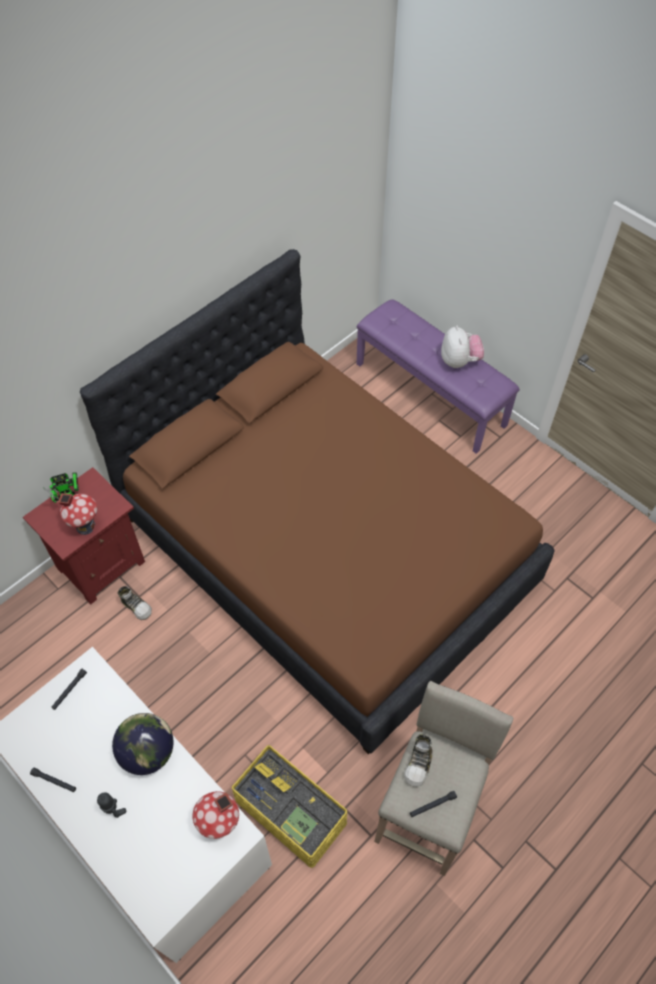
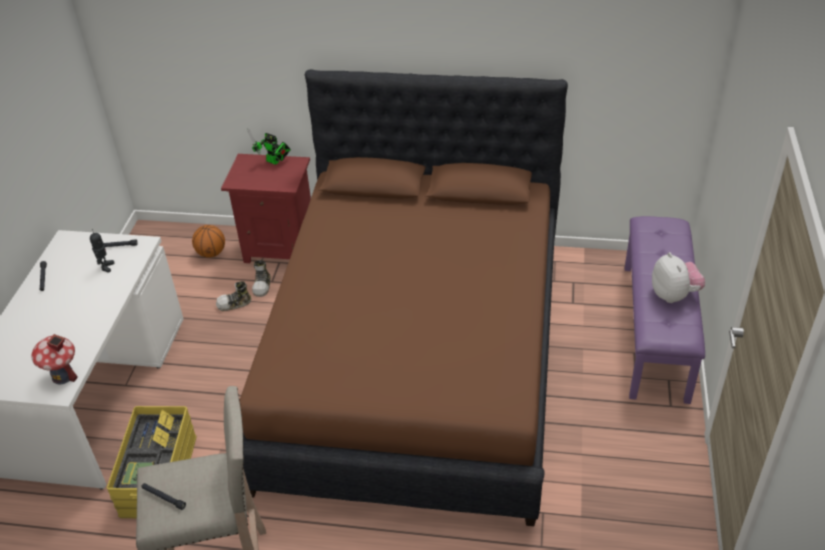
camera: 55 degrees right, 15 degrees down
toy house [58,493,97,535] -> none
toy robot [97,792,126,818] -> toy robot moved to [90,229,114,273]
globe [112,713,174,775] -> none
shoe [404,735,433,787] -> shoe moved to [216,281,252,311]
plush toy [441,325,484,368] -> plush toy turned 60 degrees counterclockwise [652,252,705,303]
none -> basketball [192,225,225,258]

